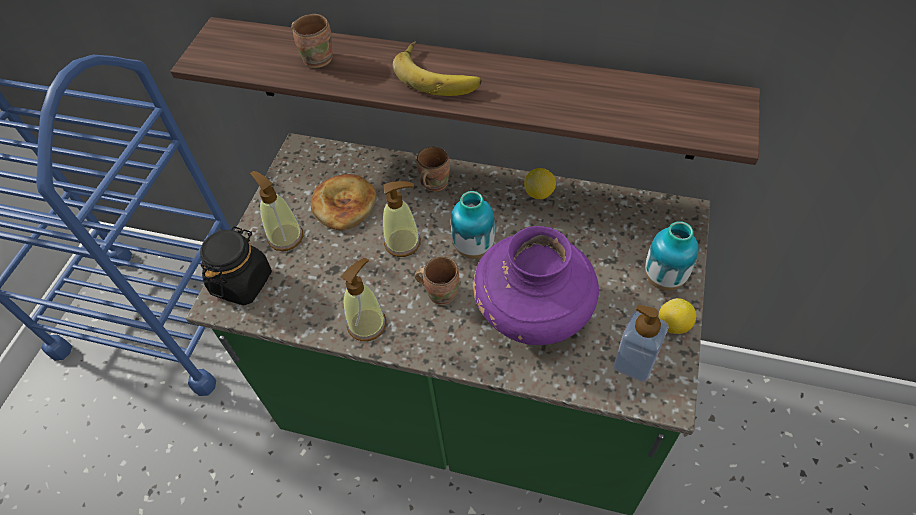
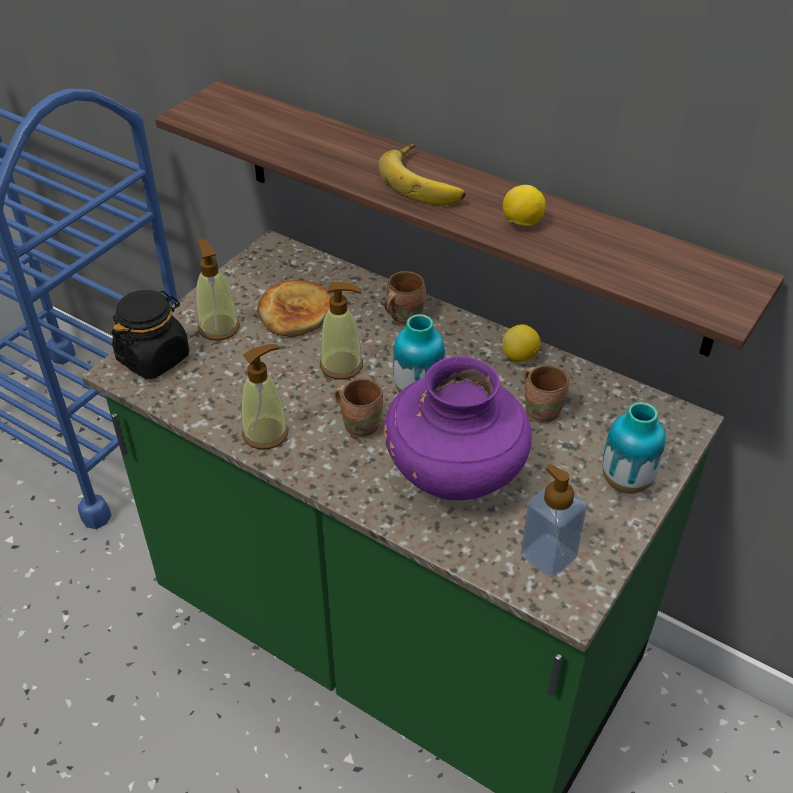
camera: 15 degrees right, 10 degrees down
brown mug [291,14,332,68] -> brown mug moved to [524,365,569,423]
lemon [659,298,696,334] -> lemon moved to [503,185,546,226]

